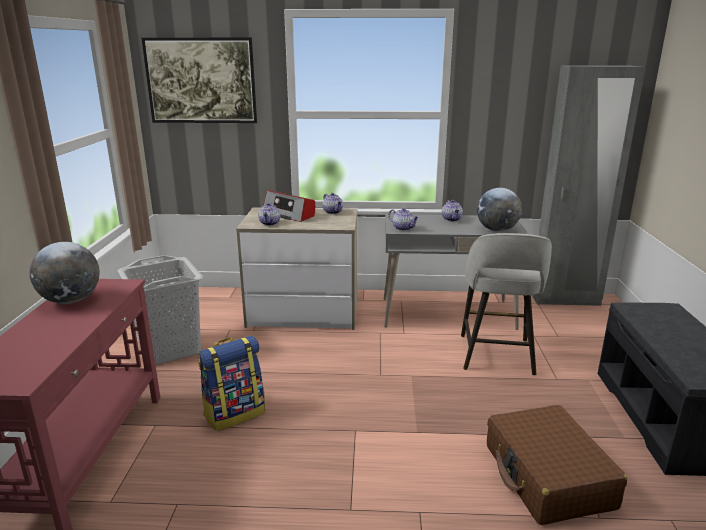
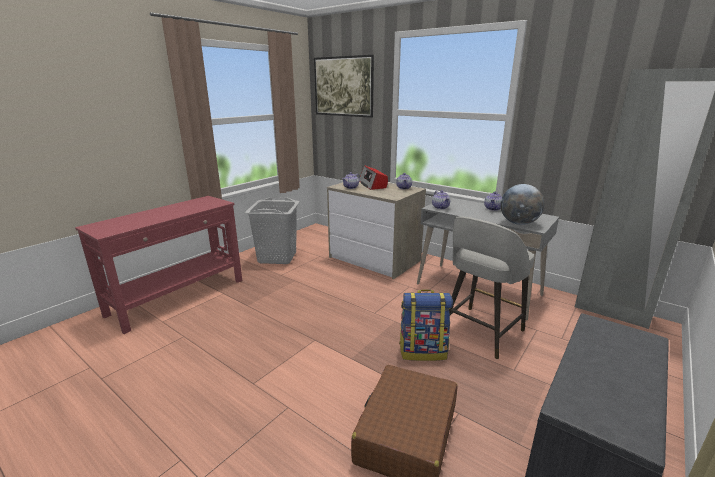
camera: 35 degrees right, 0 degrees up
globe [30,242,100,304] -> none
backpack [198,336,265,431] -> backpack moved to [399,289,453,361]

